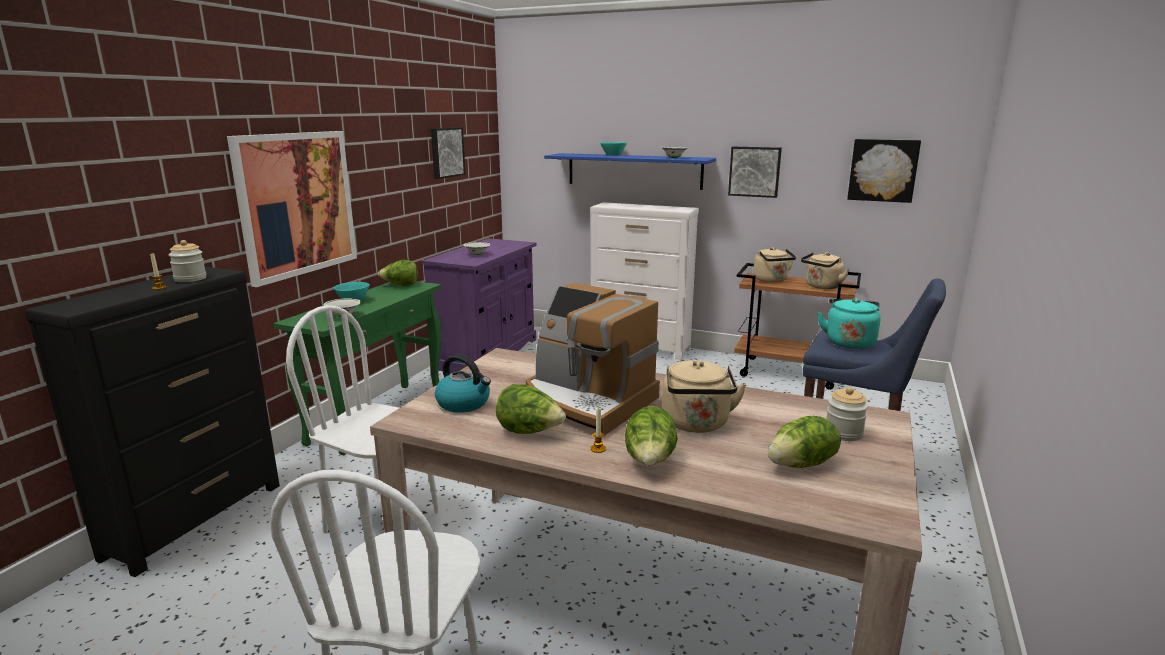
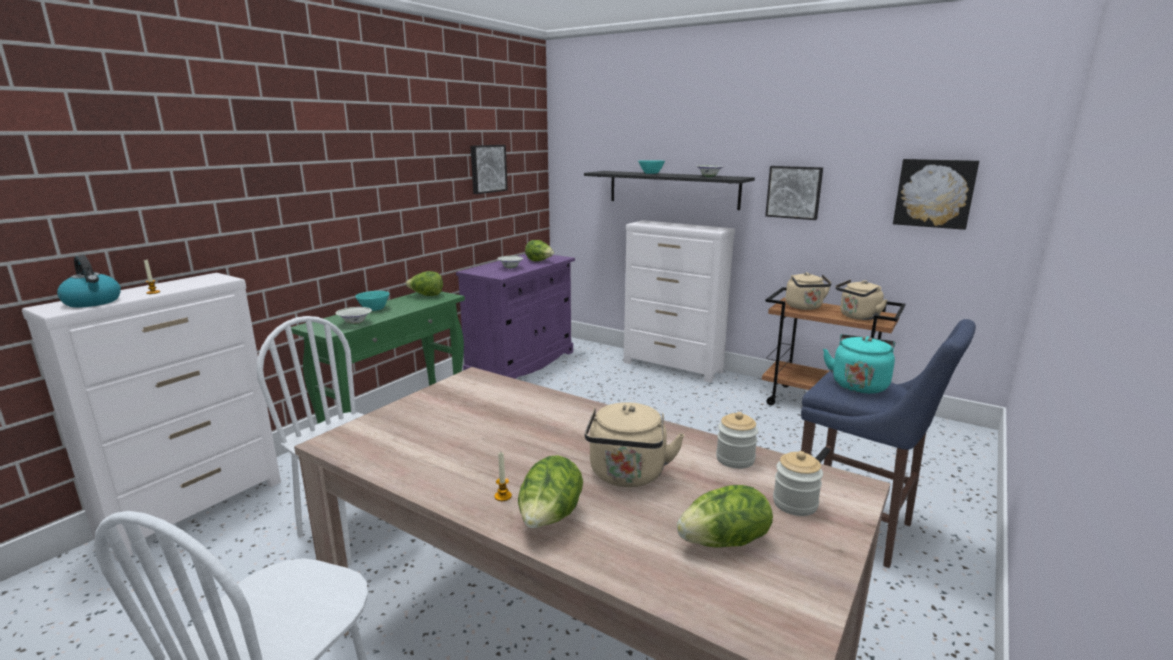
camera: 10 degrees right, 0 degrees up
black dresser [25,267,280,577] -> white dresser [22,273,281,562]
jar [169,240,206,282] -> jar moved to [716,412,758,469]
picture [227,131,357,287] -> none
kettle [435,354,491,413] -> kettle moved to [57,255,121,307]
lettuce [496,384,566,434] -> lettuce moved to [525,240,554,261]
coffee machine [526,283,660,436] -> none
blue shelf [544,153,716,190] -> black shelf [584,171,755,210]

